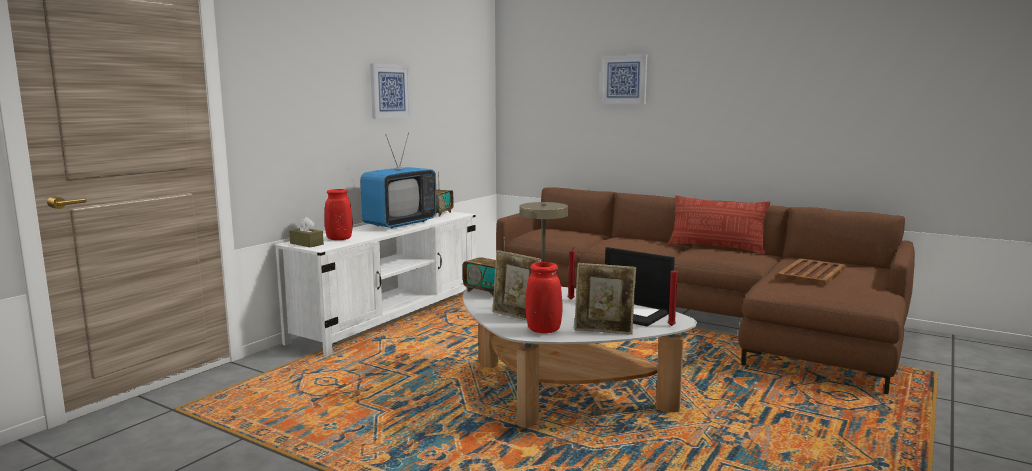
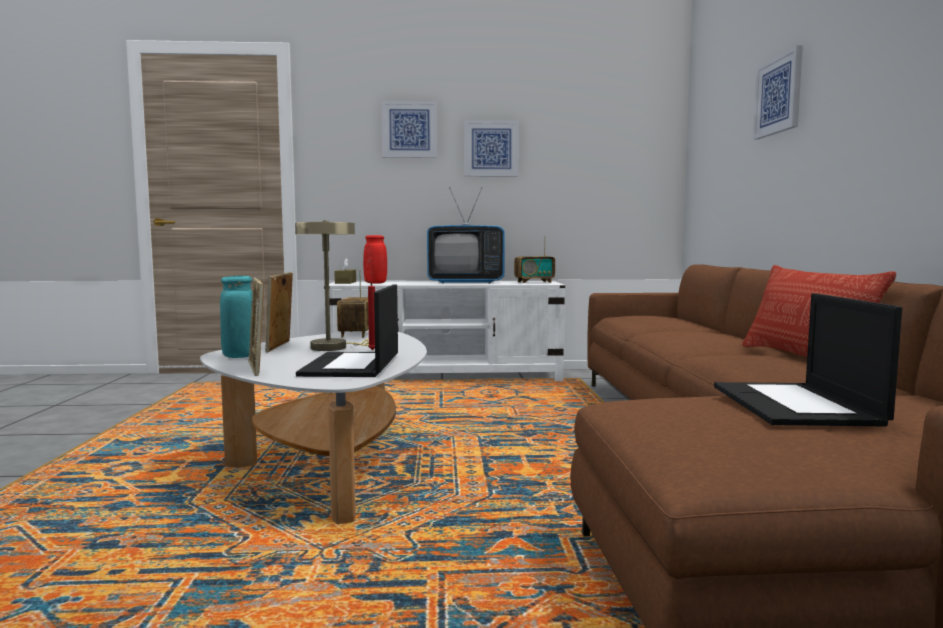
camera: 55 degrees right, 5 degrees down
red vase [525,262,563,333] -> turquoise vase [220,276,253,358]
red candle [668,265,681,326] -> none
brown tray [777,259,845,285] -> laptop [714,293,902,426]
none -> picture [381,101,437,158]

